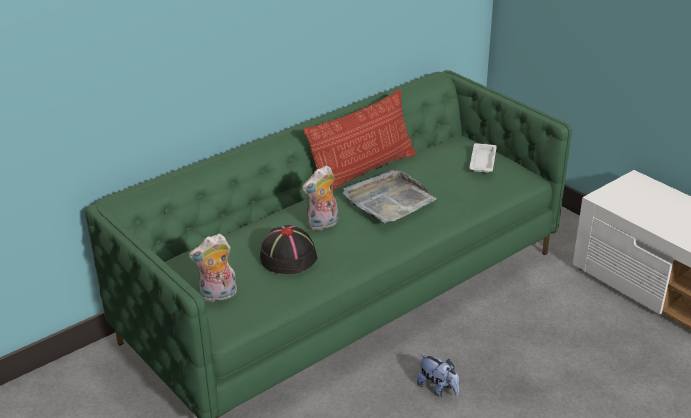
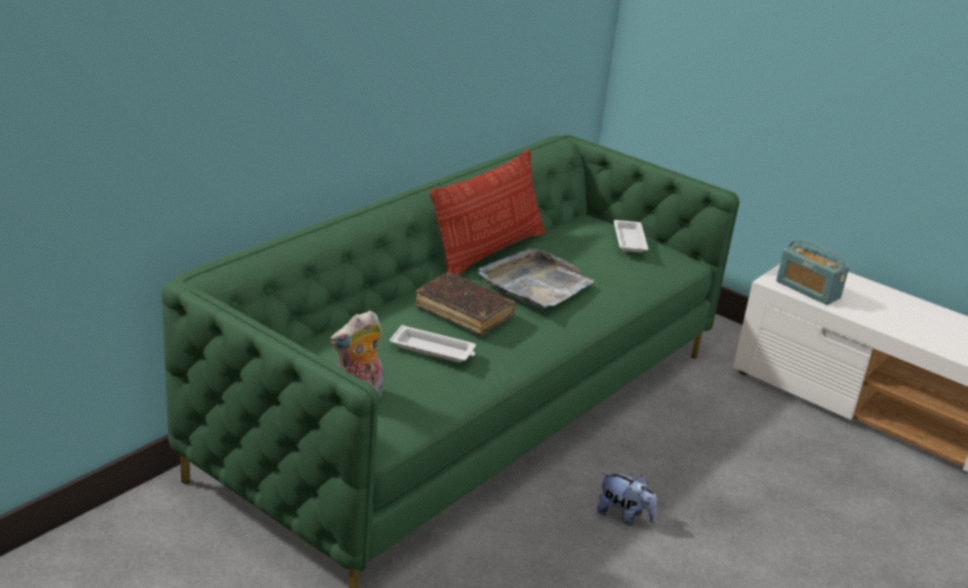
camera: 15 degrees left, 5 degrees down
black hat [260,225,317,274] -> white tray [390,325,476,363]
plush toy [302,165,338,231] -> brown book [414,272,516,335]
none -> radio [776,240,849,305]

